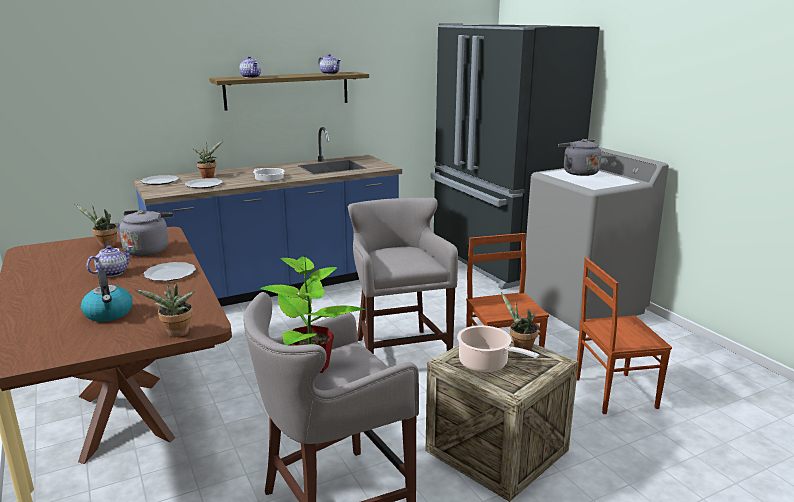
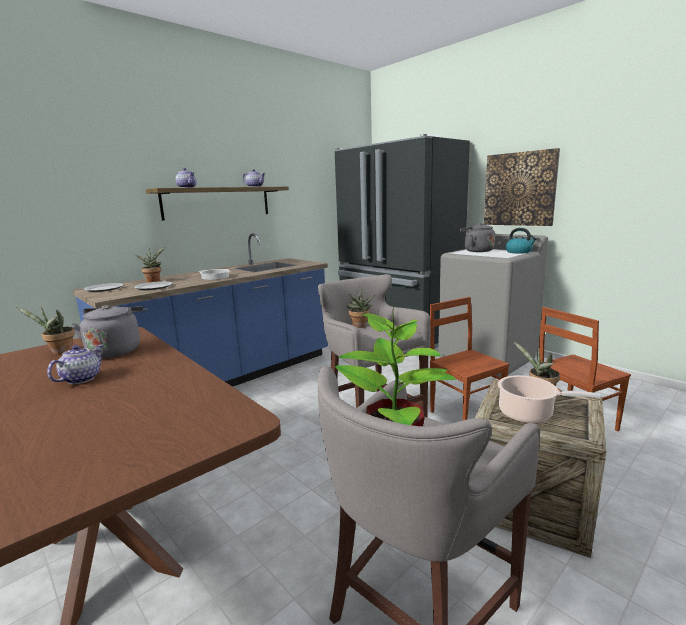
camera: 15 degrees left, 5 degrees down
kettle [81,270,133,322] -> kettle moved to [506,228,537,254]
potted plant [135,283,195,337] -> potted plant moved to [346,290,375,328]
plate [144,262,196,281] -> none
none -> picture [484,148,560,226]

